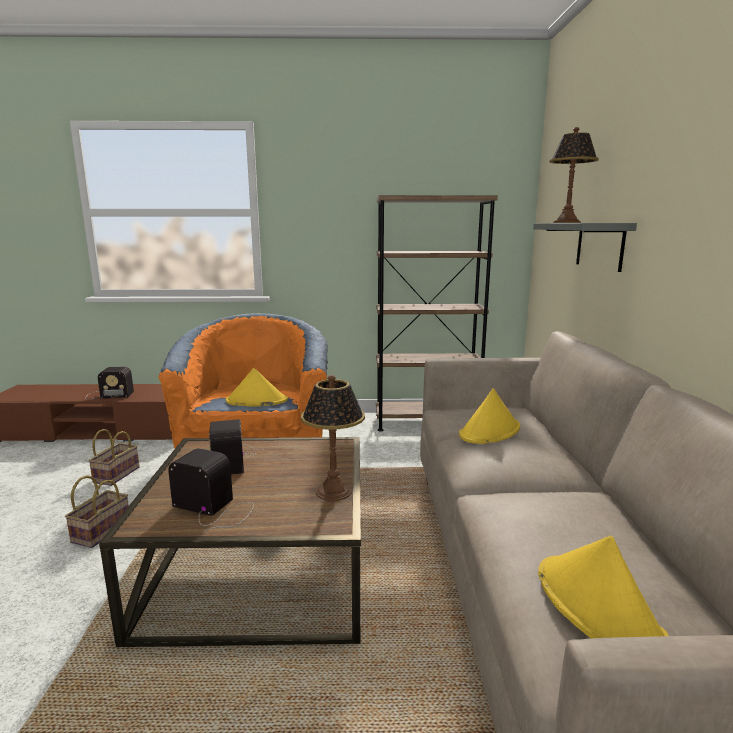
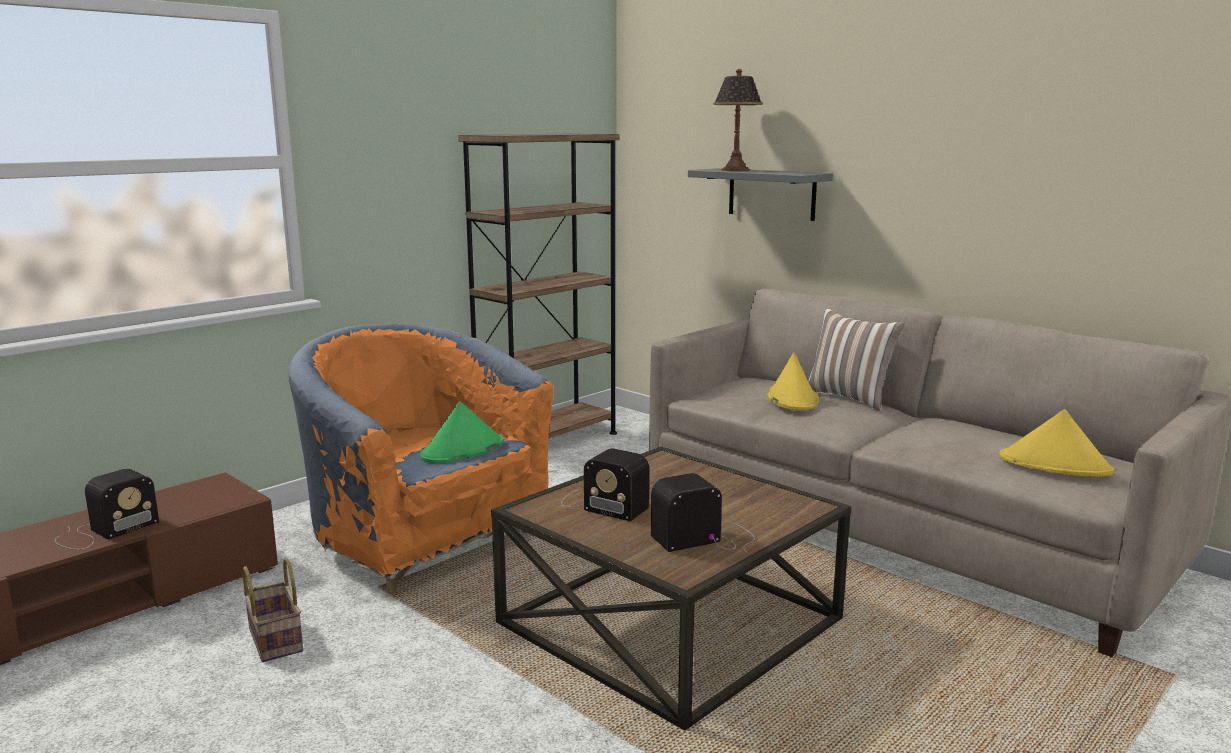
camera: 45 degrees left, 0 degrees up
basket [65,475,129,548] -> none
yellow hat [226,368,288,407] -> green hat [420,401,504,463]
table lamp [301,375,365,501] -> none
none -> pillow [808,308,905,411]

